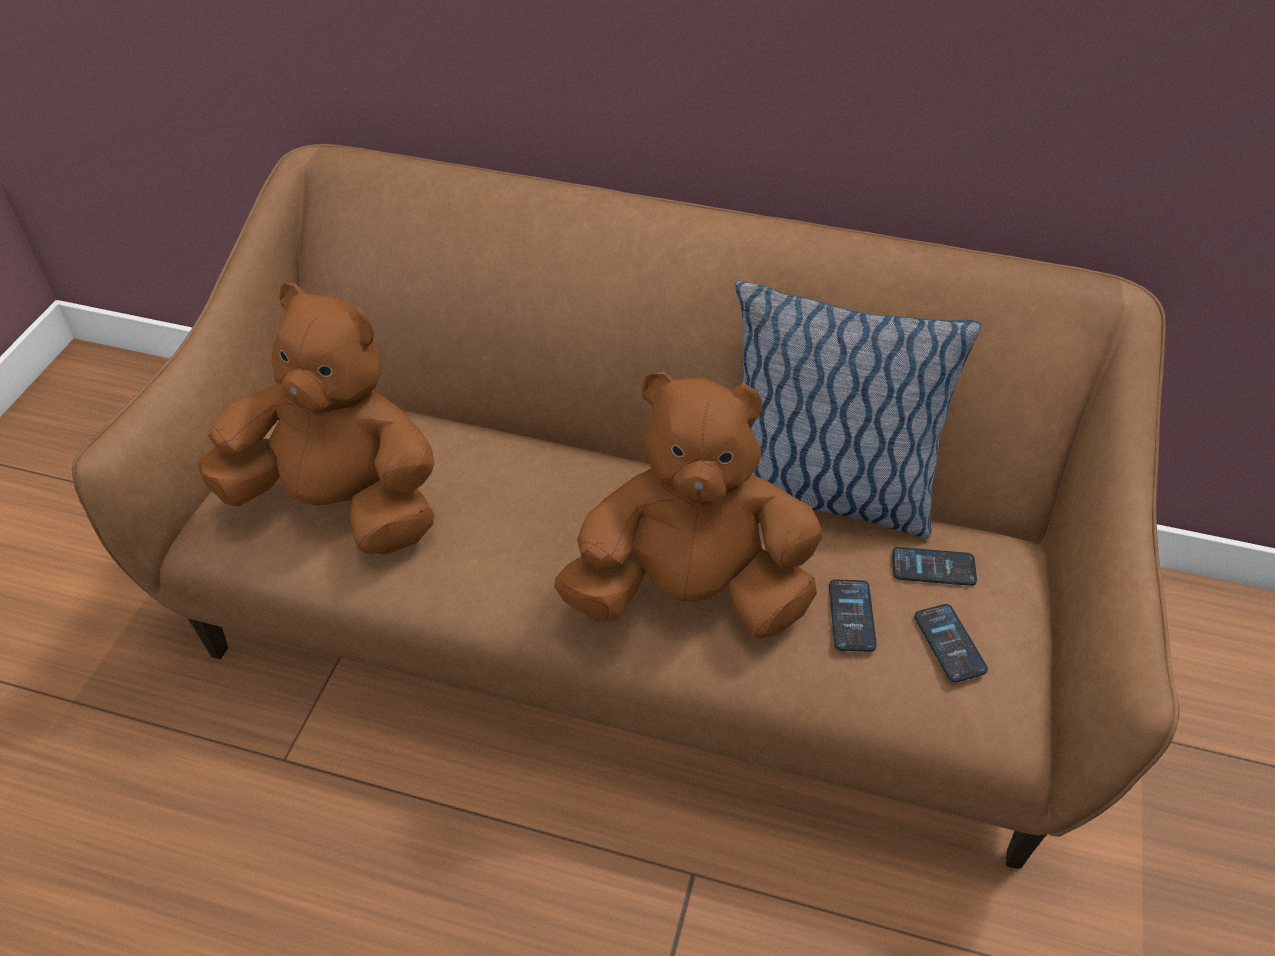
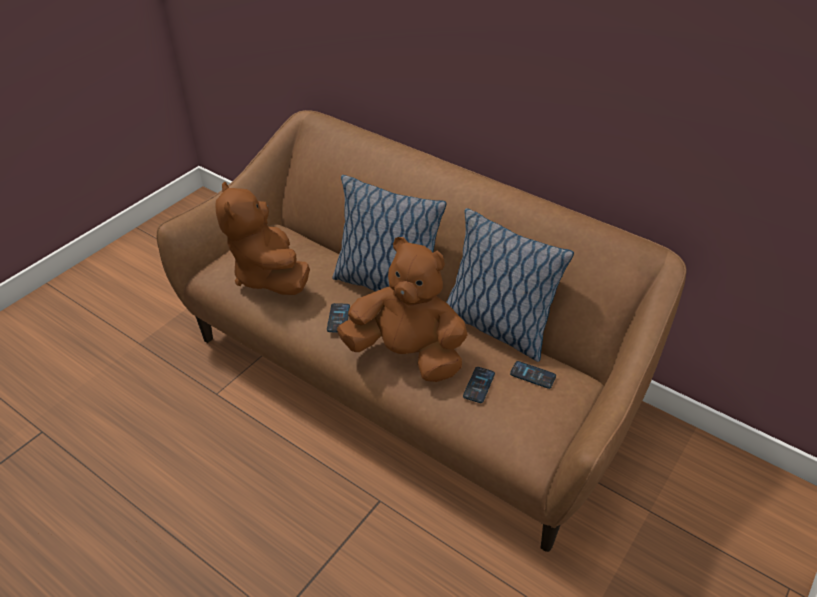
camera: 20 degrees right, 5 degrees down
brown plush toy [198,283,435,554] -> brown plush toy turned 150 degrees counterclockwise [215,181,310,295]
phone [914,604,988,682] -> phone moved to [327,303,350,333]
none -> pillow [332,175,447,291]

